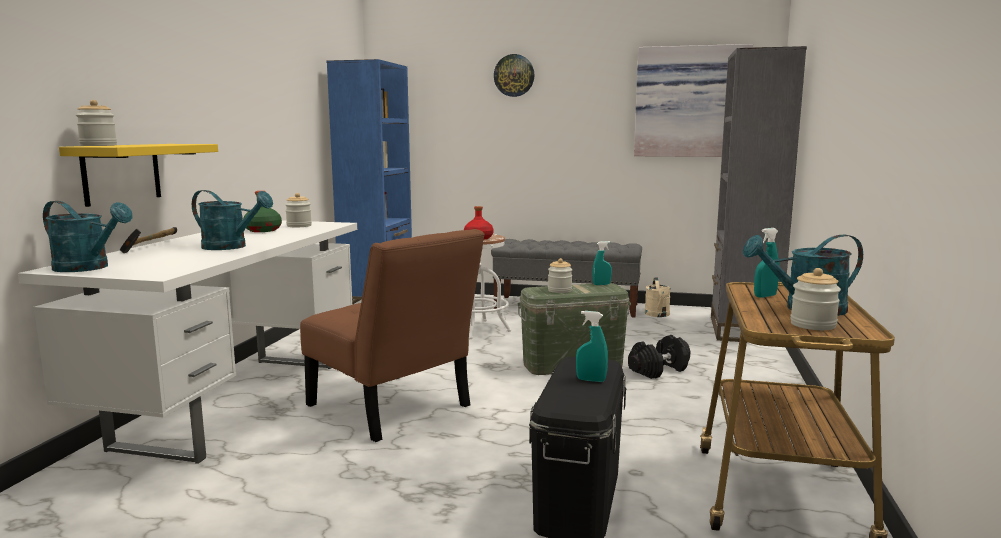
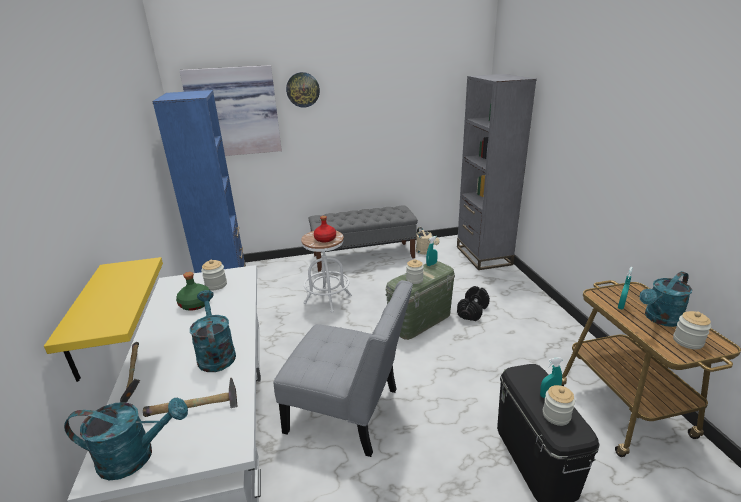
camera: 25 degrees left, 15 degrees up
jar [76,100,117,146] -> jar moved to [543,385,575,426]
turquoise watering can [192,190,273,250] -> turquoise watering can turned 105 degrees counterclockwise [190,290,236,372]
brown chair [300,229,485,442] -> grey chair [274,280,413,457]
picture [634,44,753,157] -> picture moved to [179,65,282,156]
none -> hammer [143,378,237,417]

